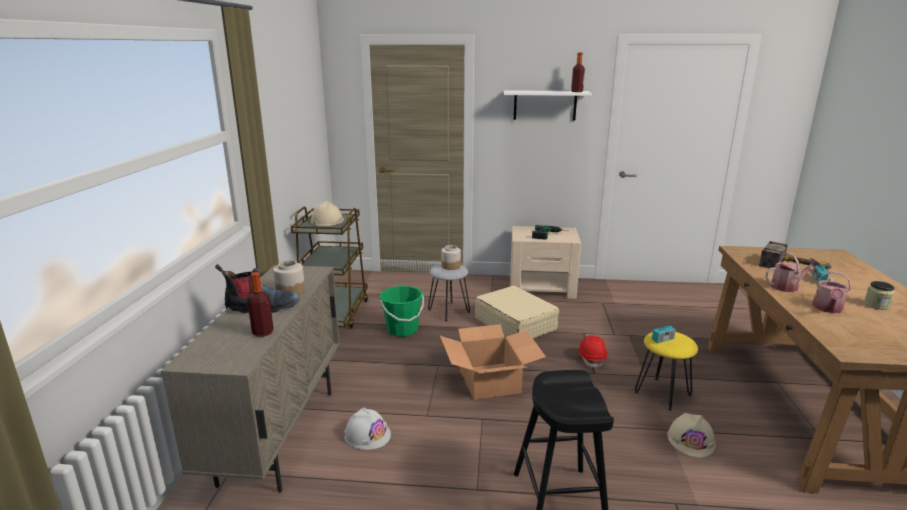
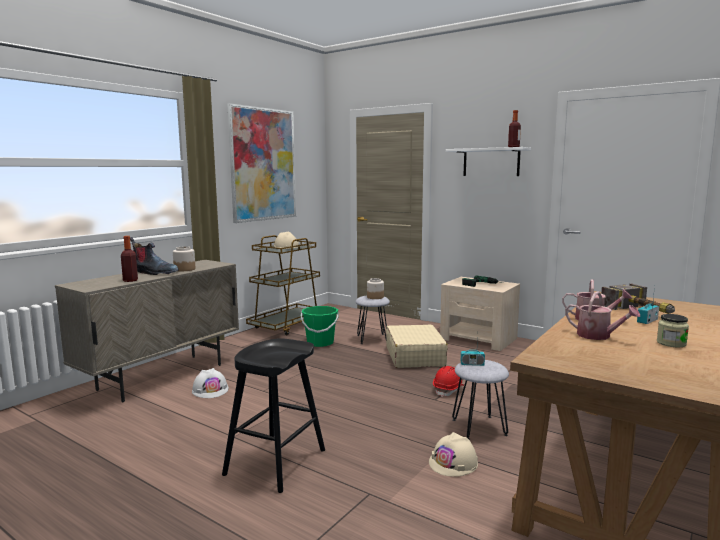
camera: 30 degrees right, 10 degrees down
cardboard box [440,324,546,400] -> none
yellow stool [635,332,698,411] -> grey stool [452,360,509,440]
watering can [812,271,851,313] -> watering can turned 105 degrees counterclockwise [565,291,640,340]
none -> picture [227,103,296,223]

